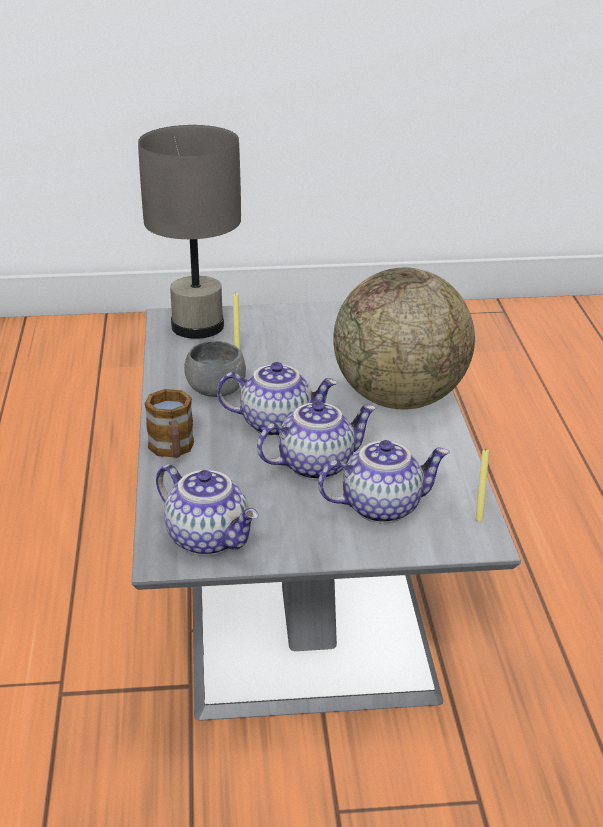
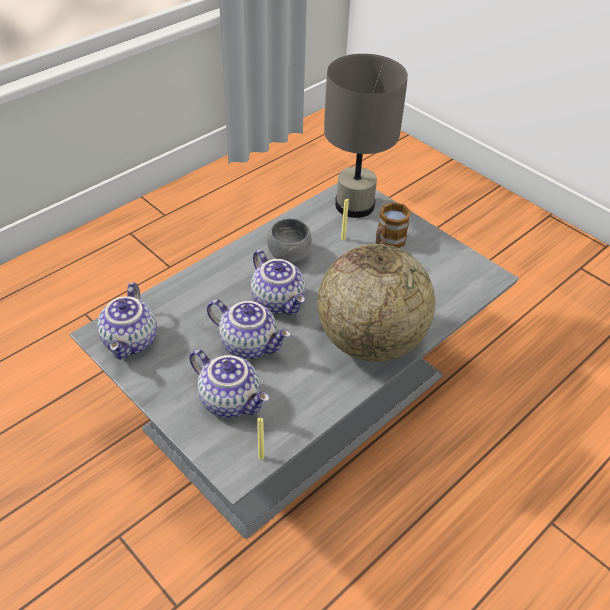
camera: 50 degrees right, 15 degrees up
mug [145,389,194,458] -> mug moved to [376,202,411,248]

